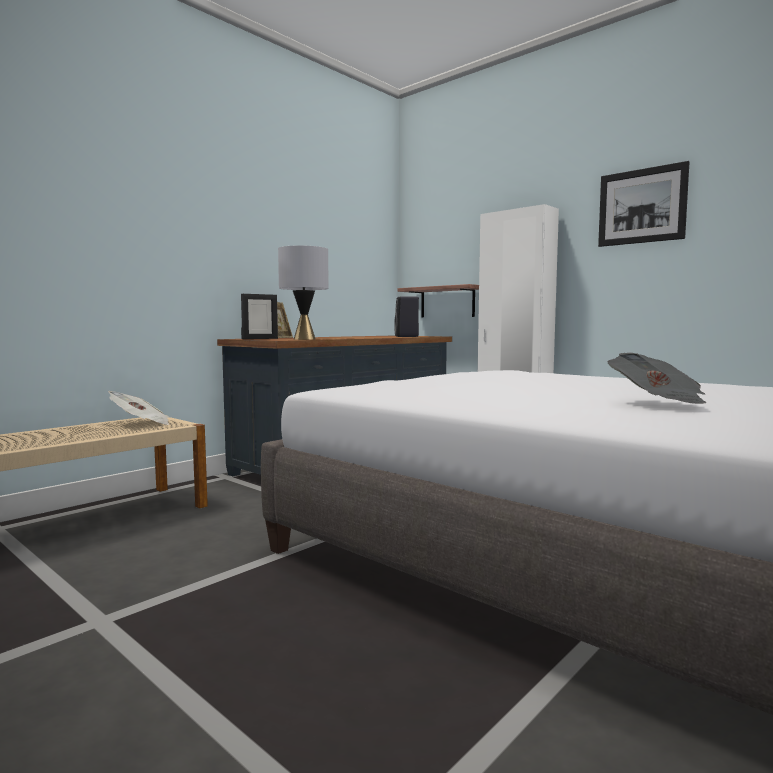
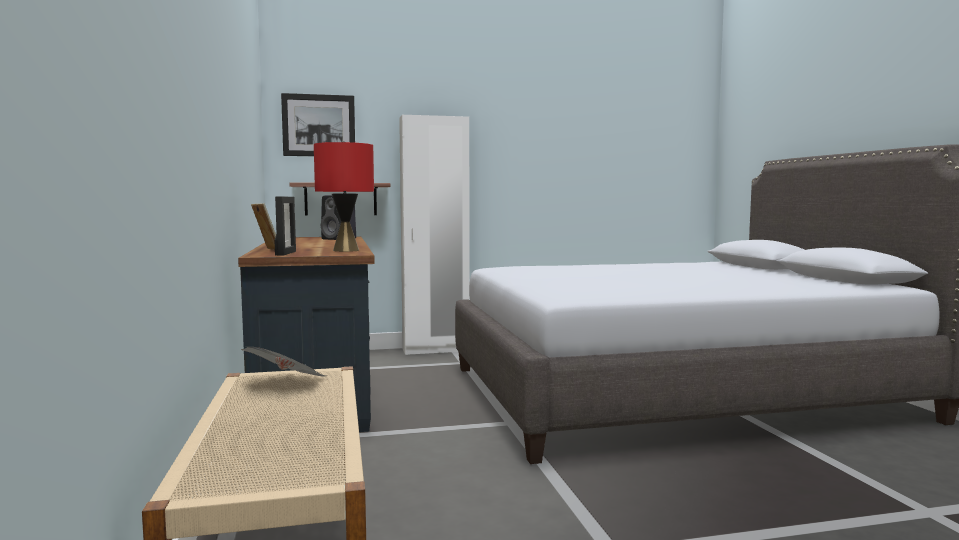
camera: 55 degrees left, 0 degrees up
grey table lamp [278,245,329,340] -> red table lamp [314,141,374,252]
picture [598,161,689,247] -> picture moved to [281,93,355,156]
newspaper [608,353,707,404] -> none

